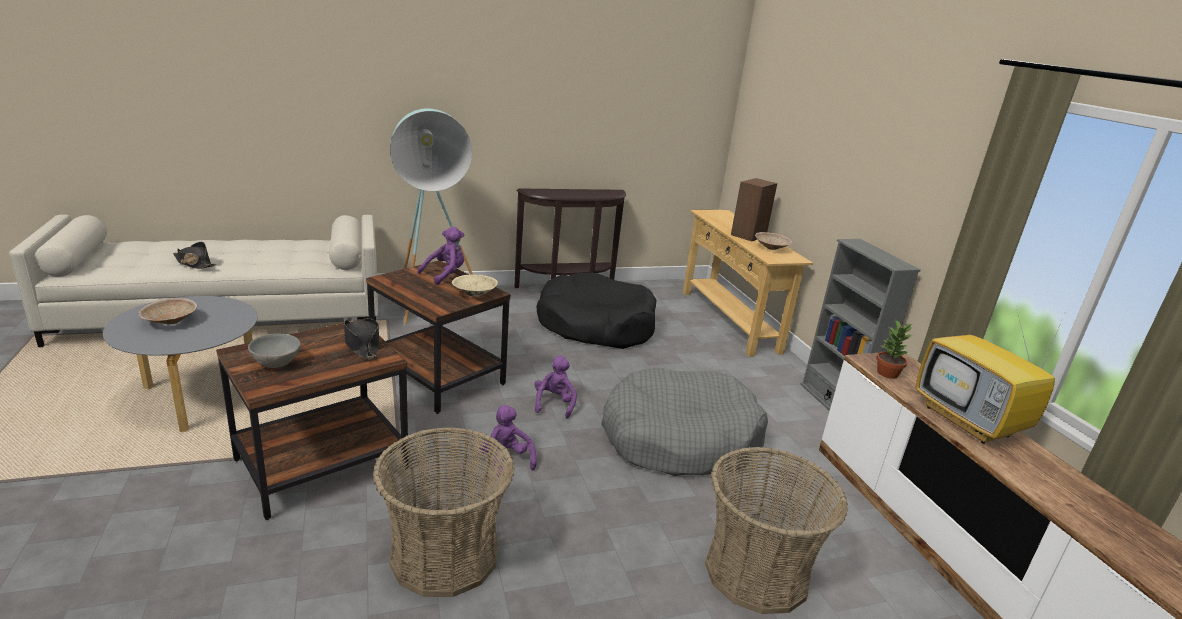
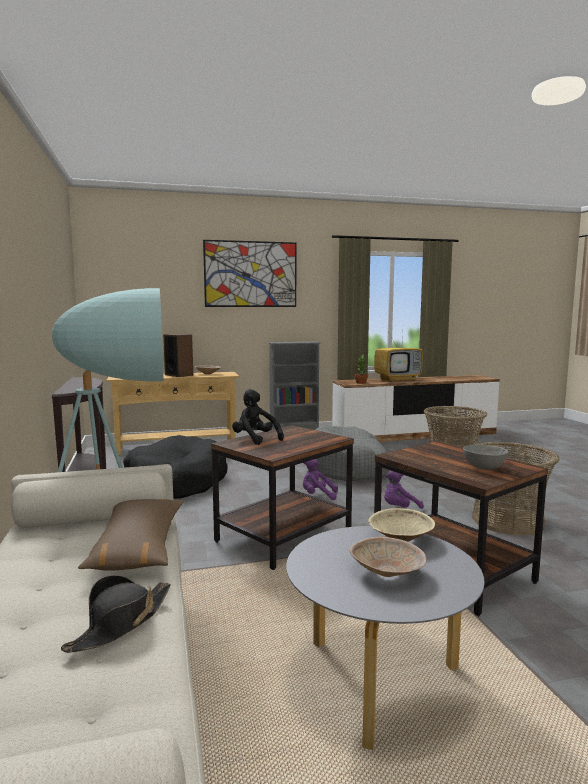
camera: 85 degrees left, 15 degrees down
black hat [344,318,379,359] -> none
purple plush toy [417,227,464,285] -> black plush toy [232,389,284,445]
beige bowl [452,274,498,297] -> beige bowl moved to [368,508,435,542]
none -> brown pillow [78,499,183,571]
none -> picture [203,240,296,307]

